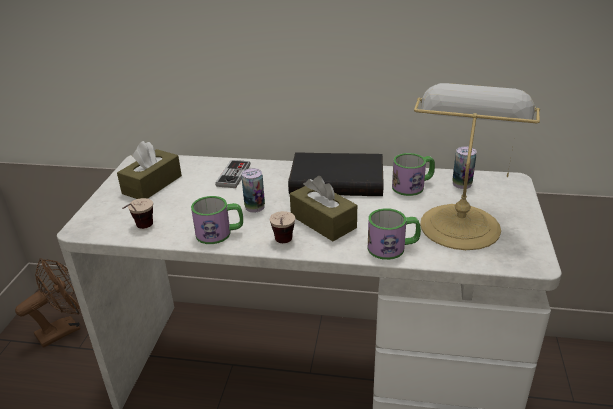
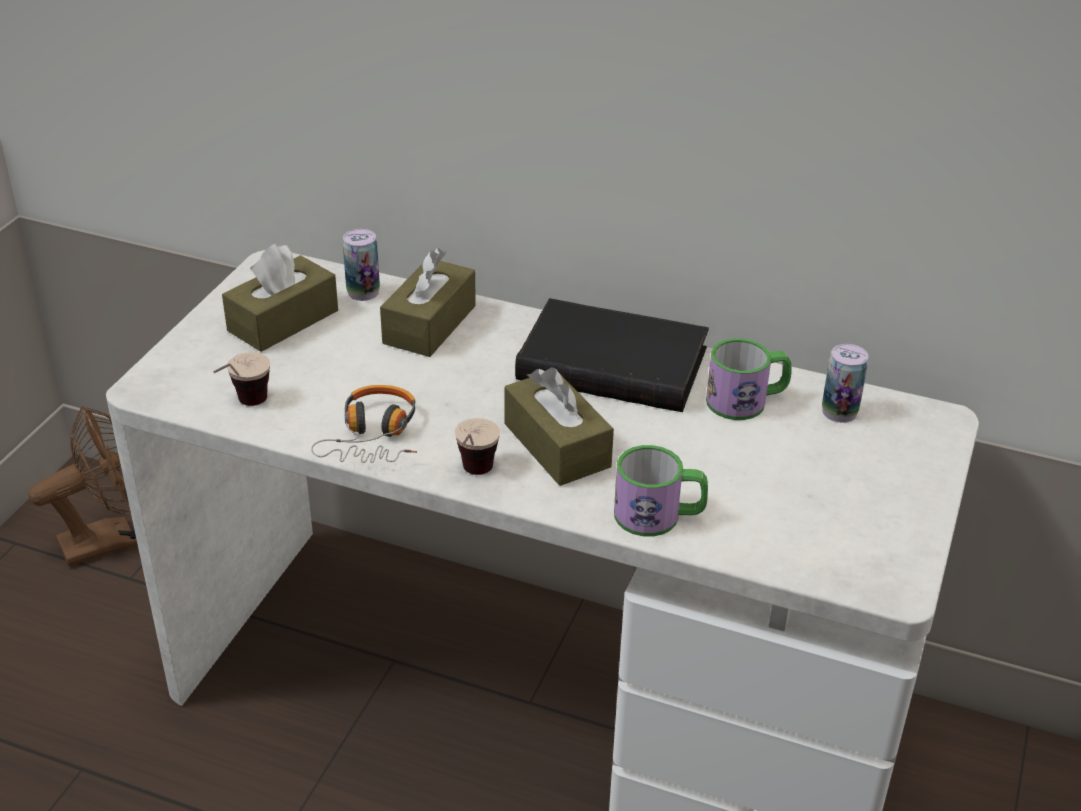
camera: 10 degrees right, 5 degrees up
mug [191,196,243,244] -> headphones [311,385,417,463]
game controller [215,160,250,188] -> brown tissue box [380,248,476,357]
can [242,168,265,213] -> can moved to [343,229,380,301]
table lamp [414,83,540,250] -> none

